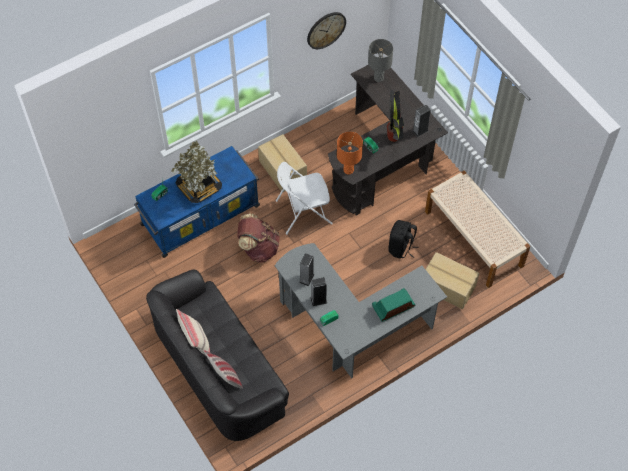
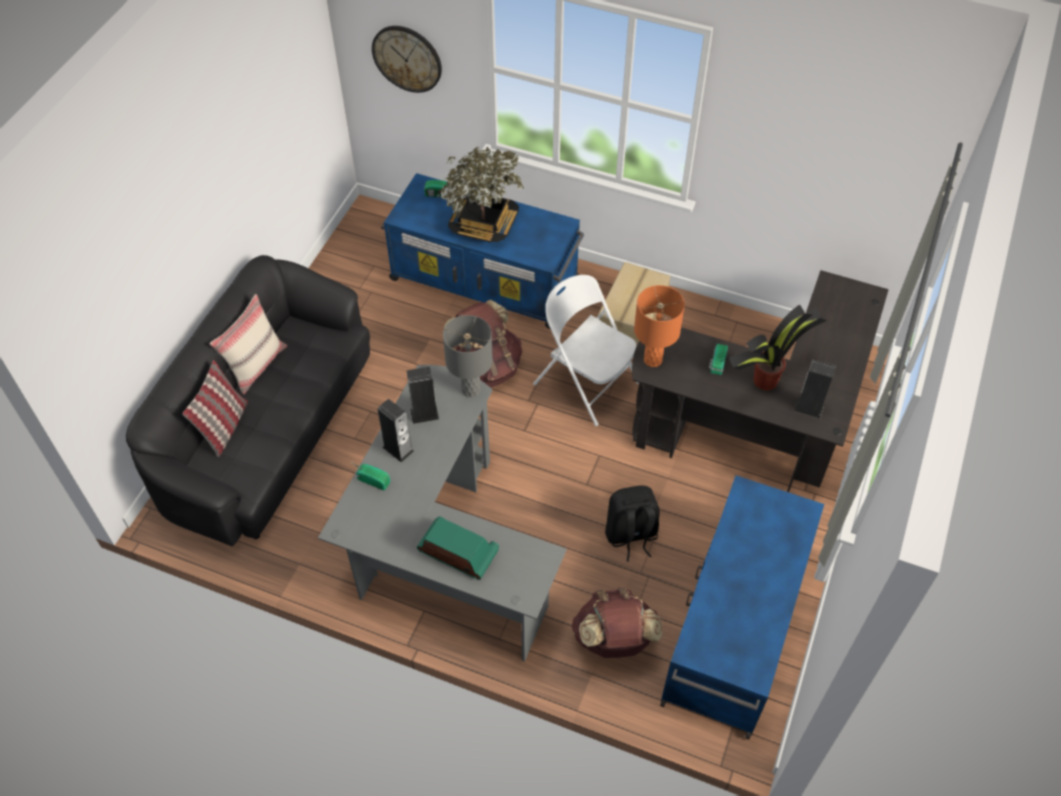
camera: 55 degrees right, 5 degrees down
wall clock [307,12,346,49] -> wall clock moved to [372,26,442,93]
grey table lamp [368,39,393,82] -> grey table lamp moved to [443,315,493,397]
beige bench [425,170,530,288] -> blue cabinet [660,475,824,739]
cardboard box [425,252,479,309] -> brown backpack [571,588,662,658]

